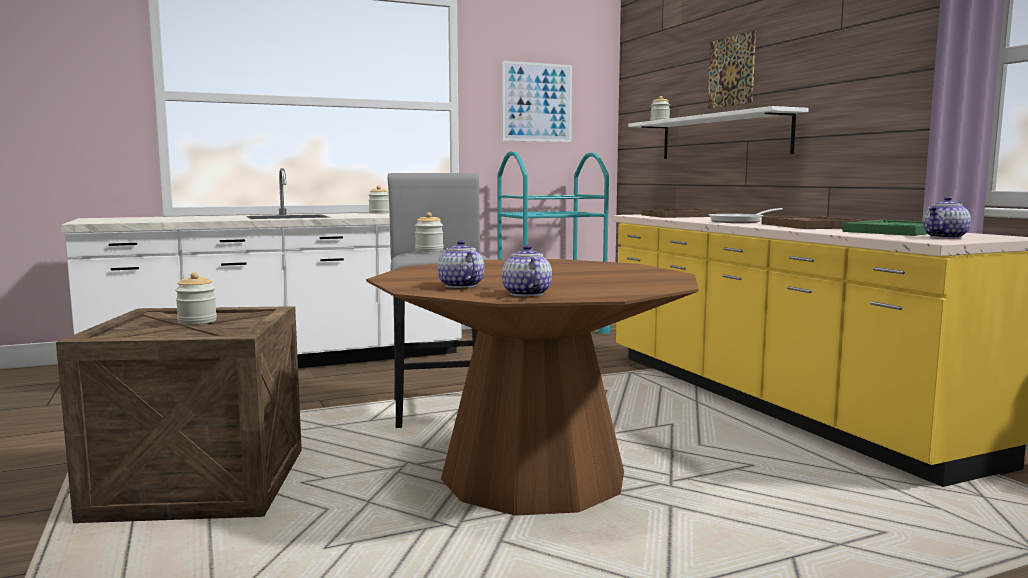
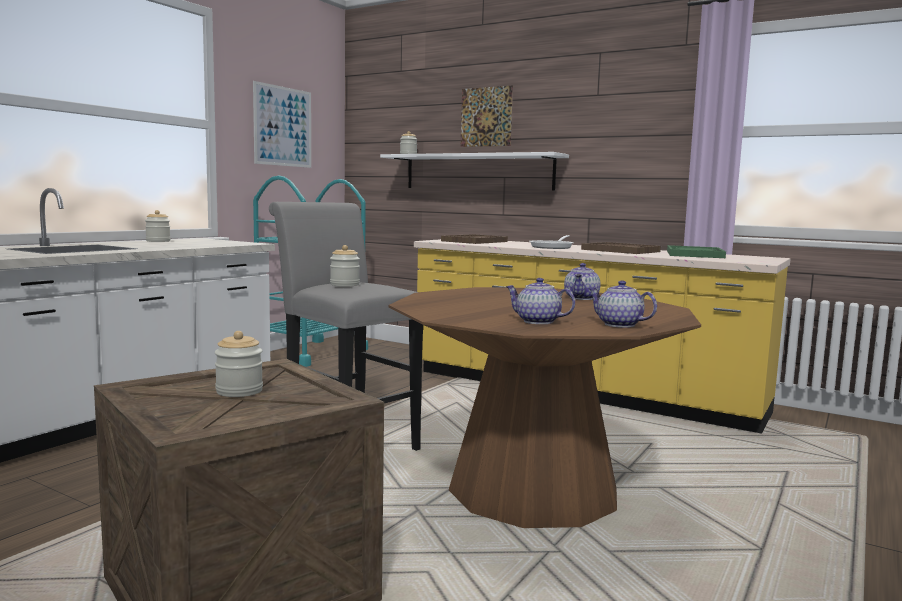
camera: 35 degrees left, 0 degrees up
teapot [923,196,971,239] -> teapot moved to [564,263,600,300]

